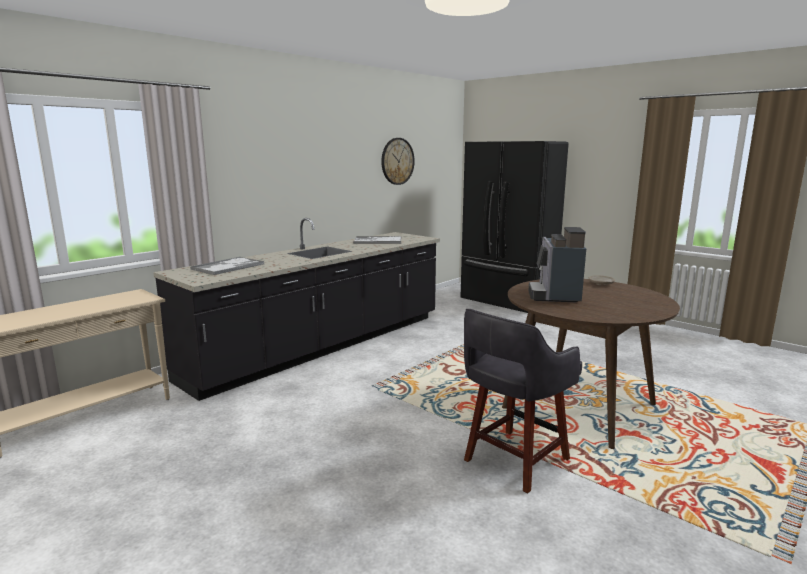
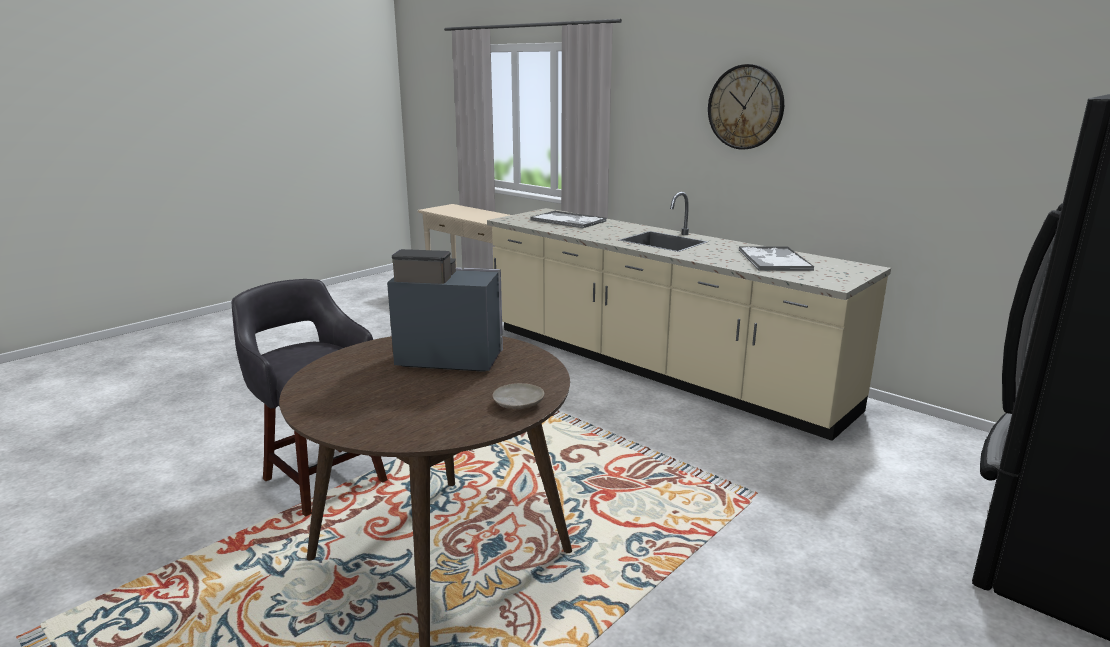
camera: 90 degrees right, 5 degrees up
black counter [153,218,440,401] -> beige counter [487,192,891,441]
wall clock [381,138,415,185] -> wall clock moved to [708,64,784,149]

